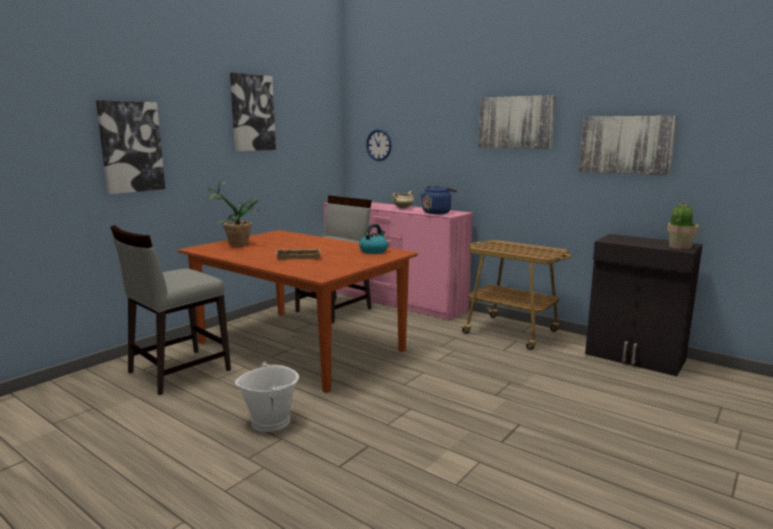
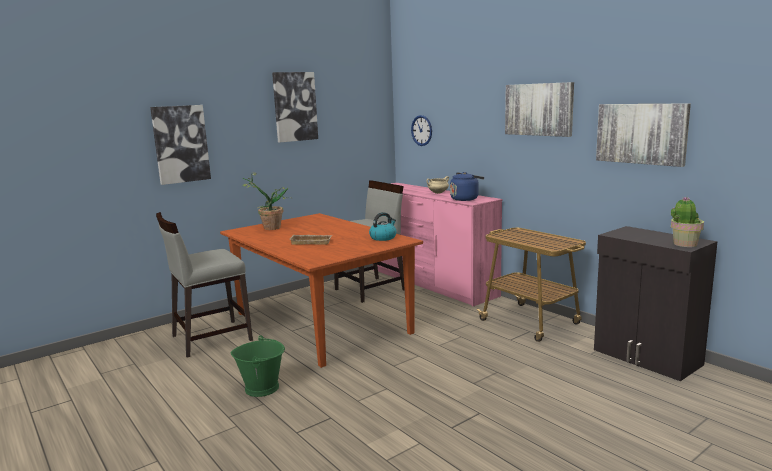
camera: 15 degrees right, 0 degrees up
white bucket [235,362,299,432] -> green bucket [231,336,285,397]

